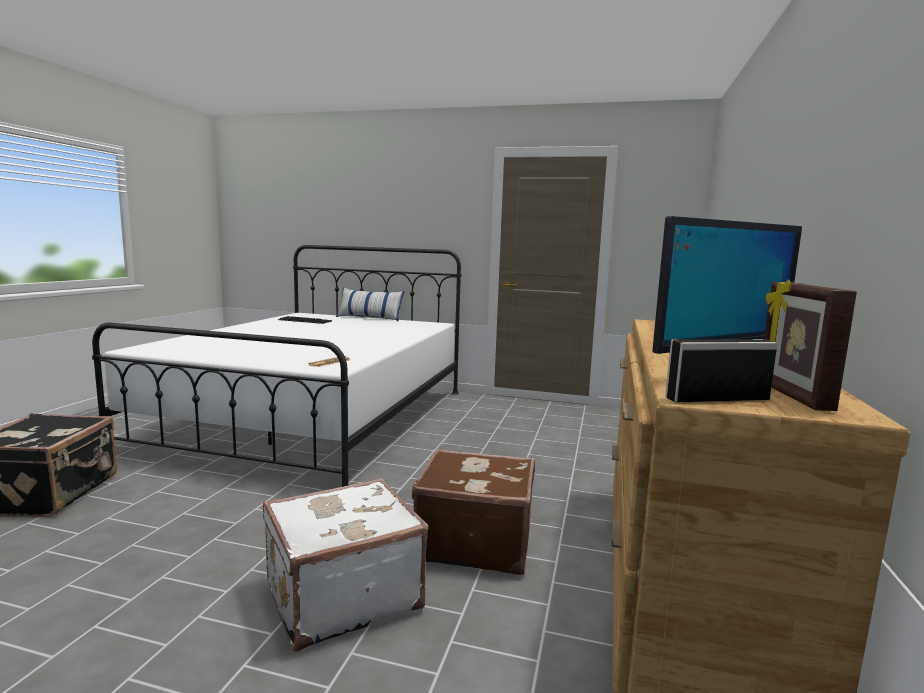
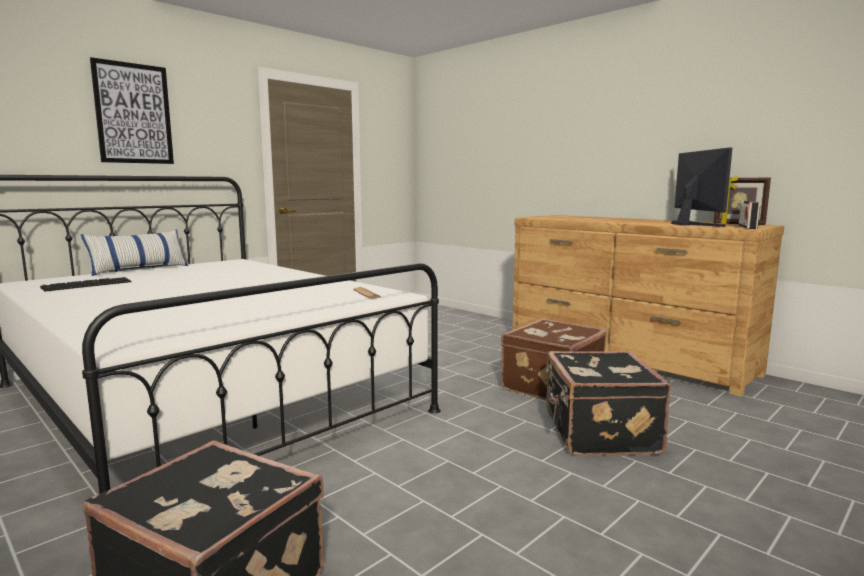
camera: 60 degrees left, 0 degrees up
white suitcase [263,478,428,652] -> black suitcase [546,351,671,456]
none -> picture [90,57,174,164]

